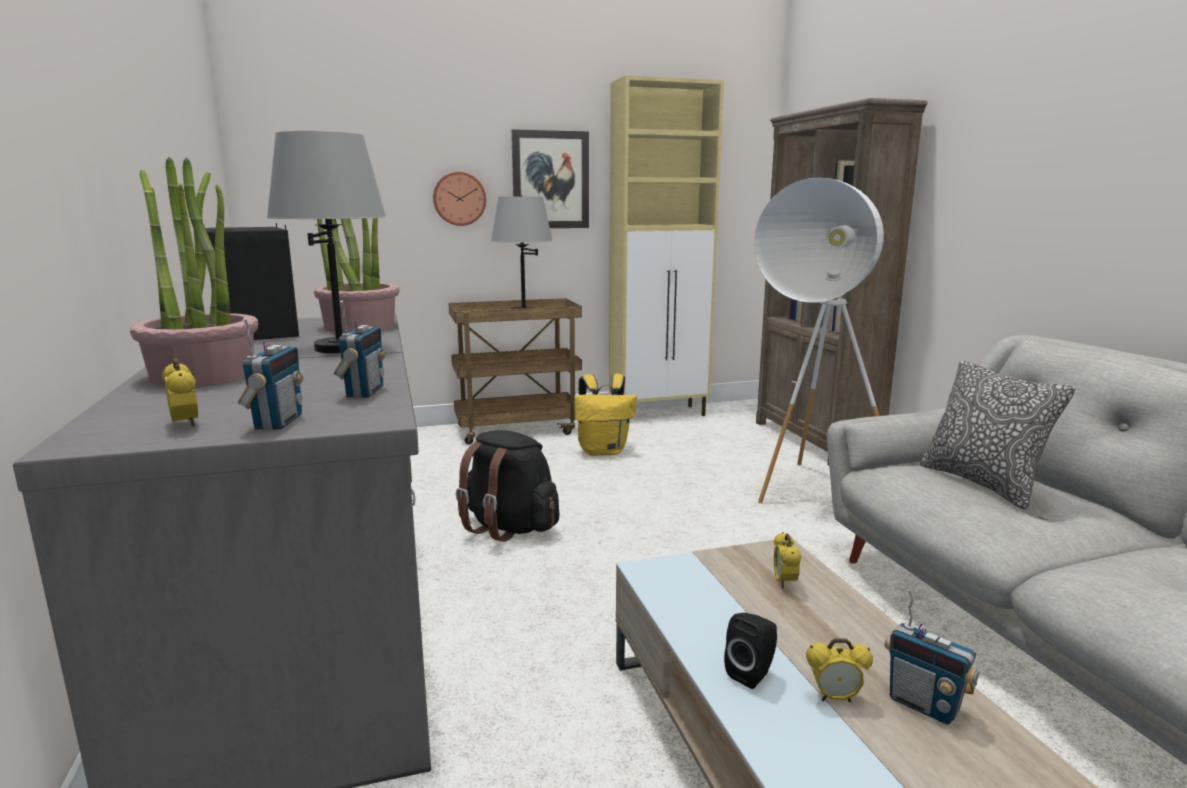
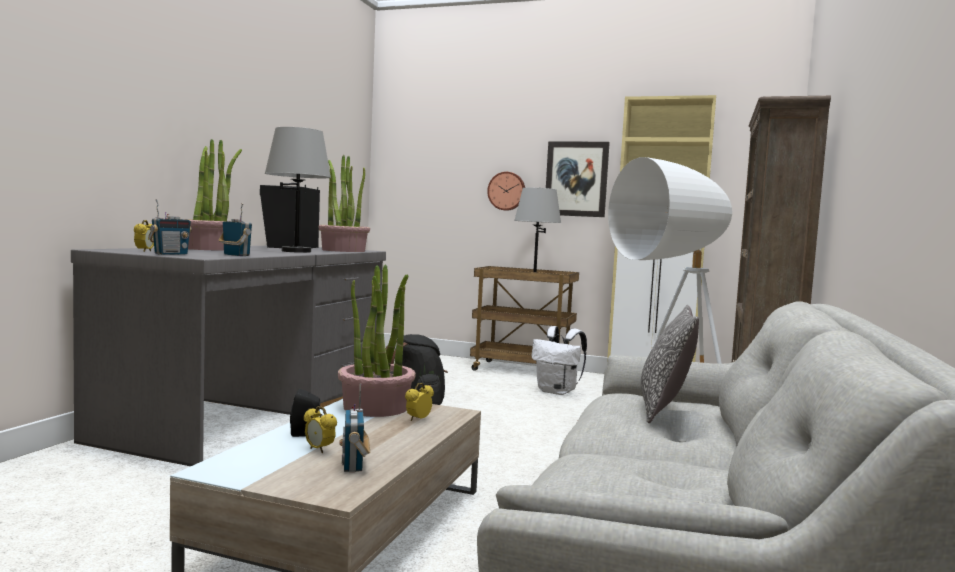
camera: 35 degrees right, 10 degrees down
radio [334,301,386,398] -> radio turned 90 degrees counterclockwise [219,203,252,256]
yellow backpack [574,373,637,456] -> white backpack [531,326,587,395]
none -> potted plant [338,265,416,417]

